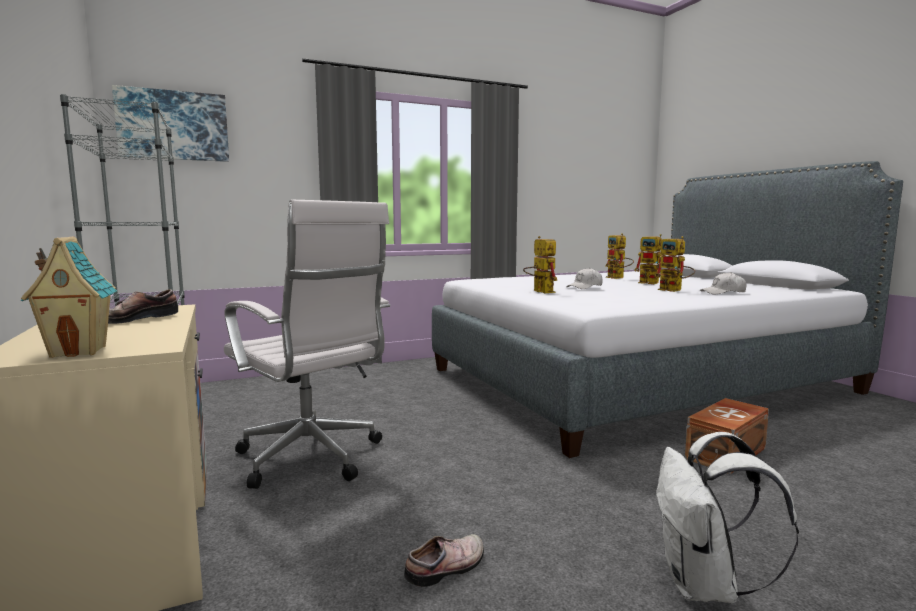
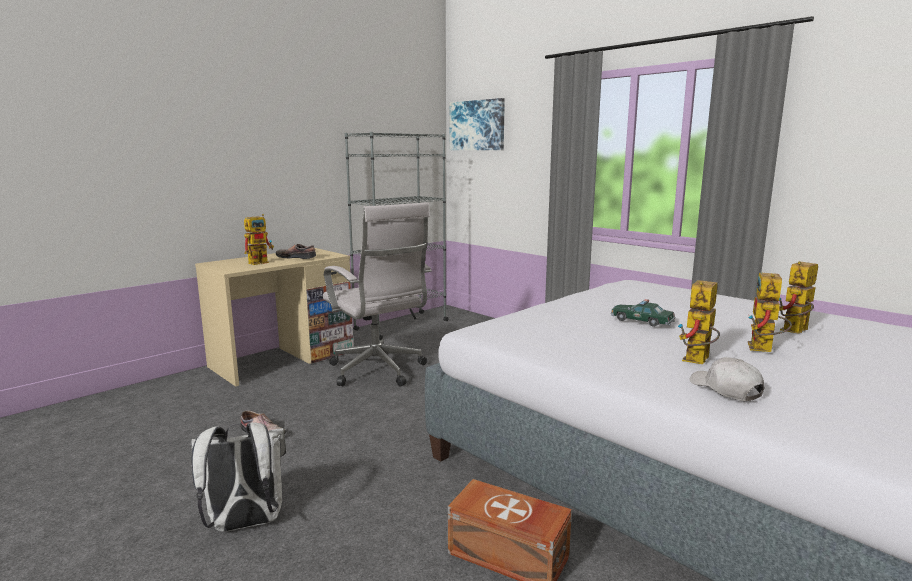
camera: 70 degrees right, 5 degrees up
toy house [20,236,117,358] -> none
white office chair [224,199,390,489] -> white office chair turned 60 degrees counterclockwise [323,202,432,387]
toy robot [523,236,557,293] -> toy robot moved to [244,214,274,265]
white cap [566,268,602,289] -> toy car [611,299,675,327]

